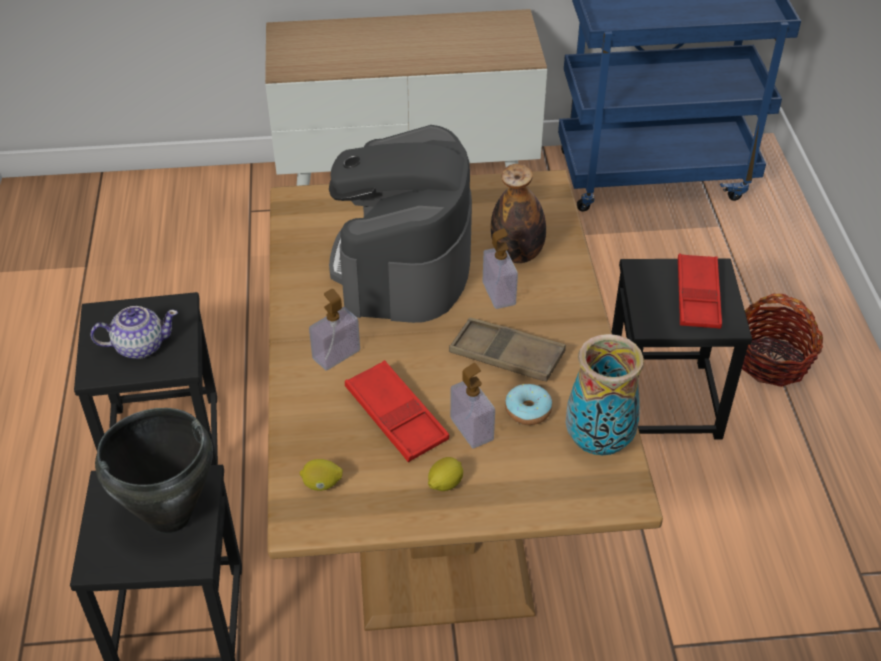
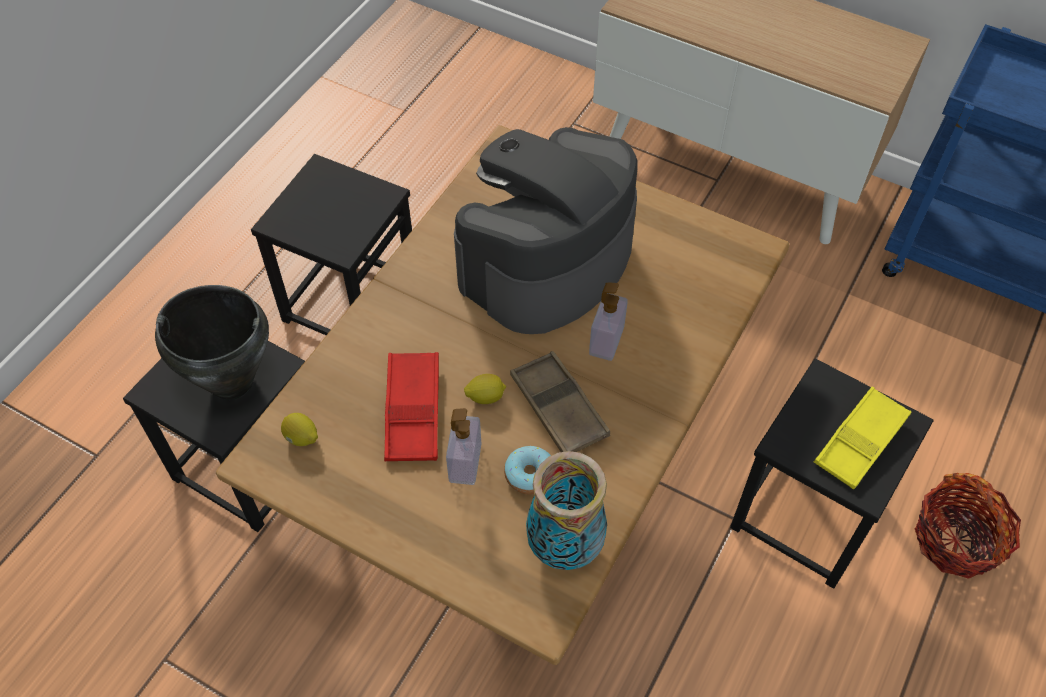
camera: 35 degrees right, 10 degrees up
teapot [91,306,178,359] -> none
soap dispenser [309,289,360,371] -> none
lemon [428,457,463,491] -> lemon moved to [464,374,506,404]
bottle [491,164,546,263] -> none
red tray [678,254,722,329] -> yellow tray [814,387,911,489]

